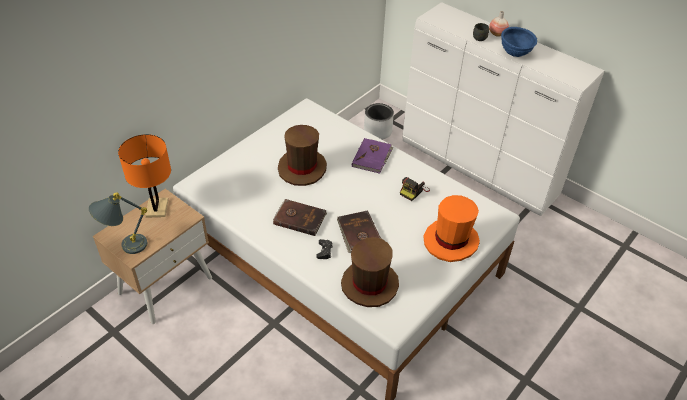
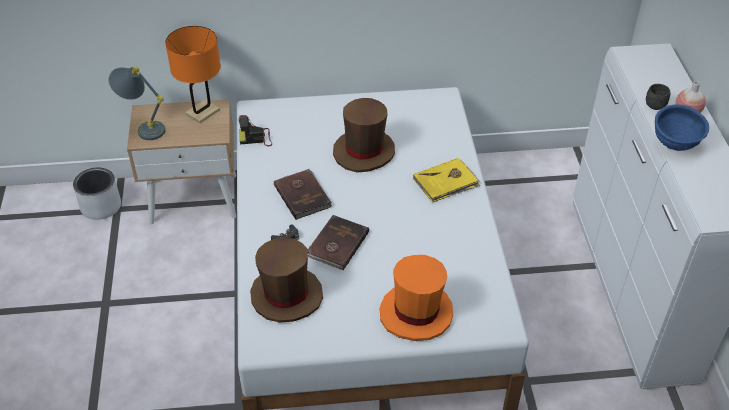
camera: 45 degrees right, 0 degrees up
purple book [352,138,394,174] -> yellow book [413,158,480,203]
grey planter [364,103,394,139] -> grey planter moved to [73,167,121,220]
camera [400,177,430,201] -> camera moved to [239,115,272,146]

